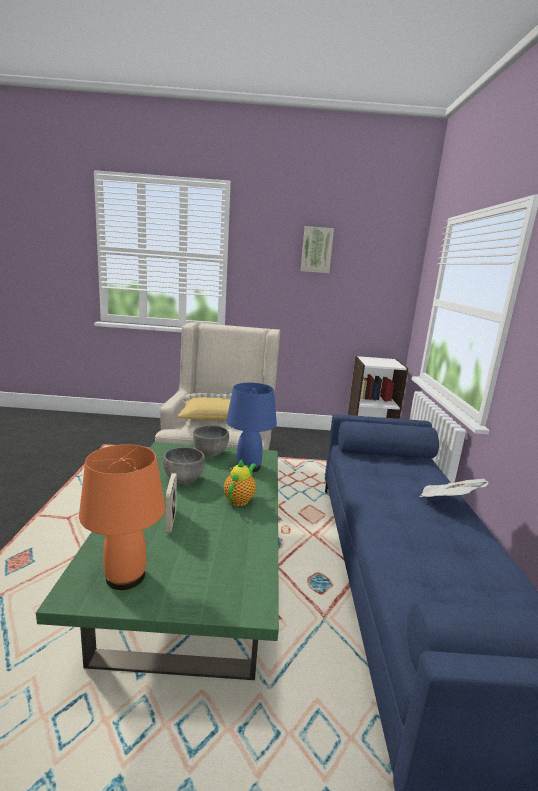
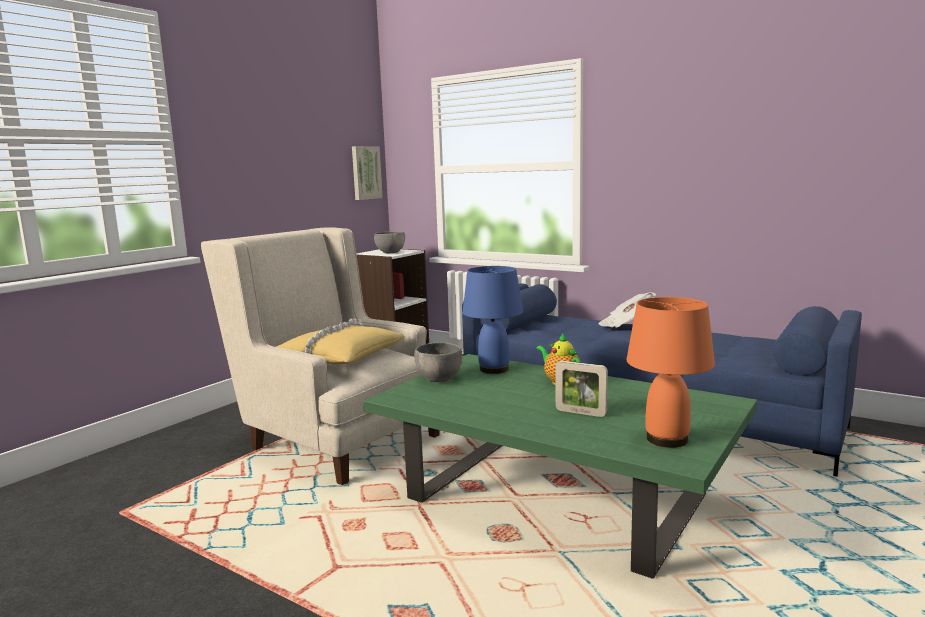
camera: 55 degrees left, 5 degrees down
grey bowl [163,447,205,485] -> grey bowl moved to [374,231,405,253]
picture [301,226,334,273] -> picture moved to [352,146,383,200]

